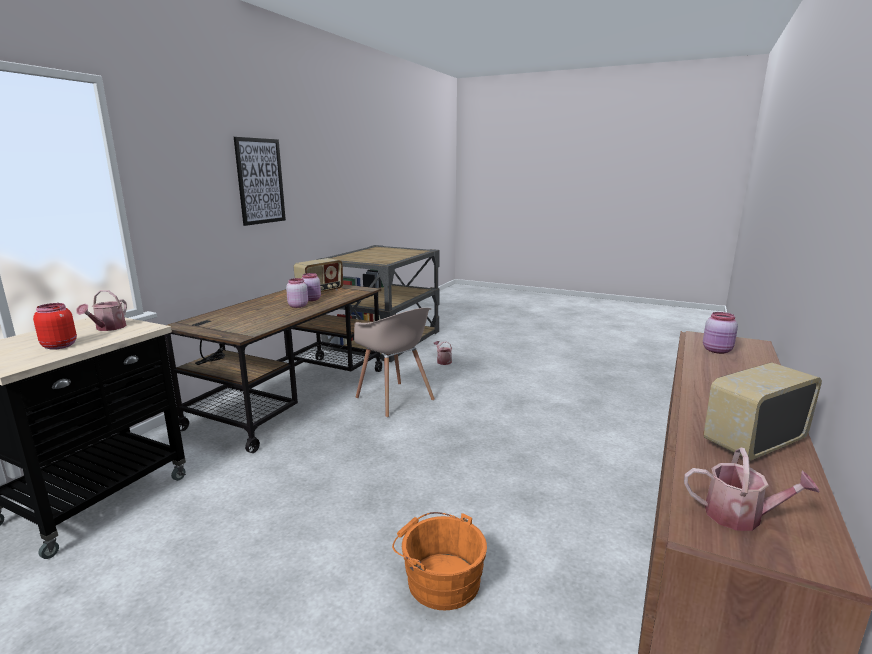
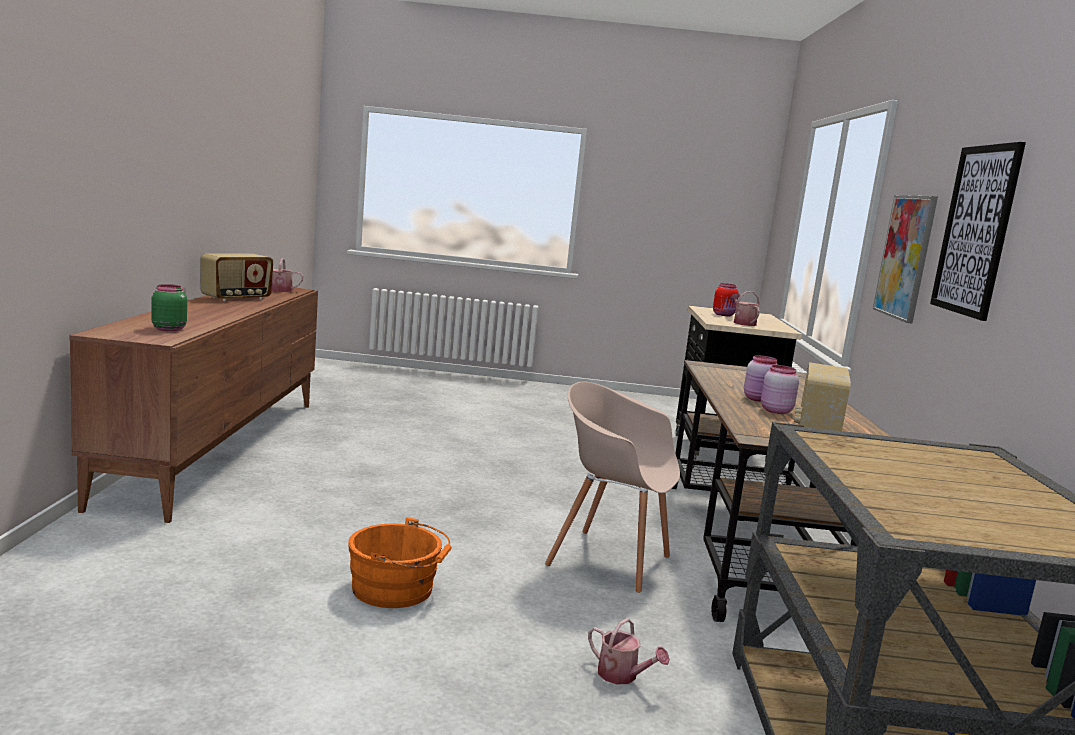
camera: 155 degrees right, 5 degrees down
orange bucket [392,512,487,610] -> orange bucket moved to [348,517,452,608]
pink jar [703,312,738,354] -> green jar [152,284,187,331]
none -> picture [873,195,938,324]

